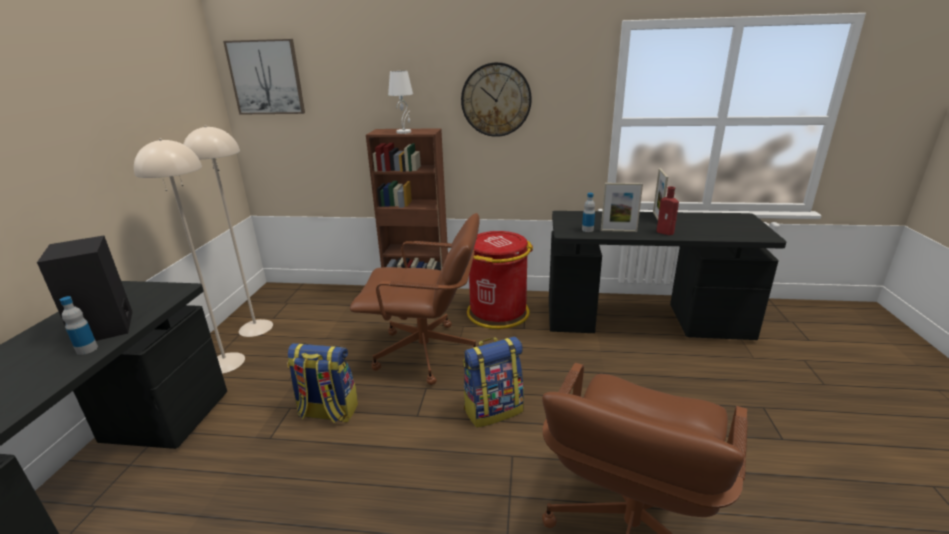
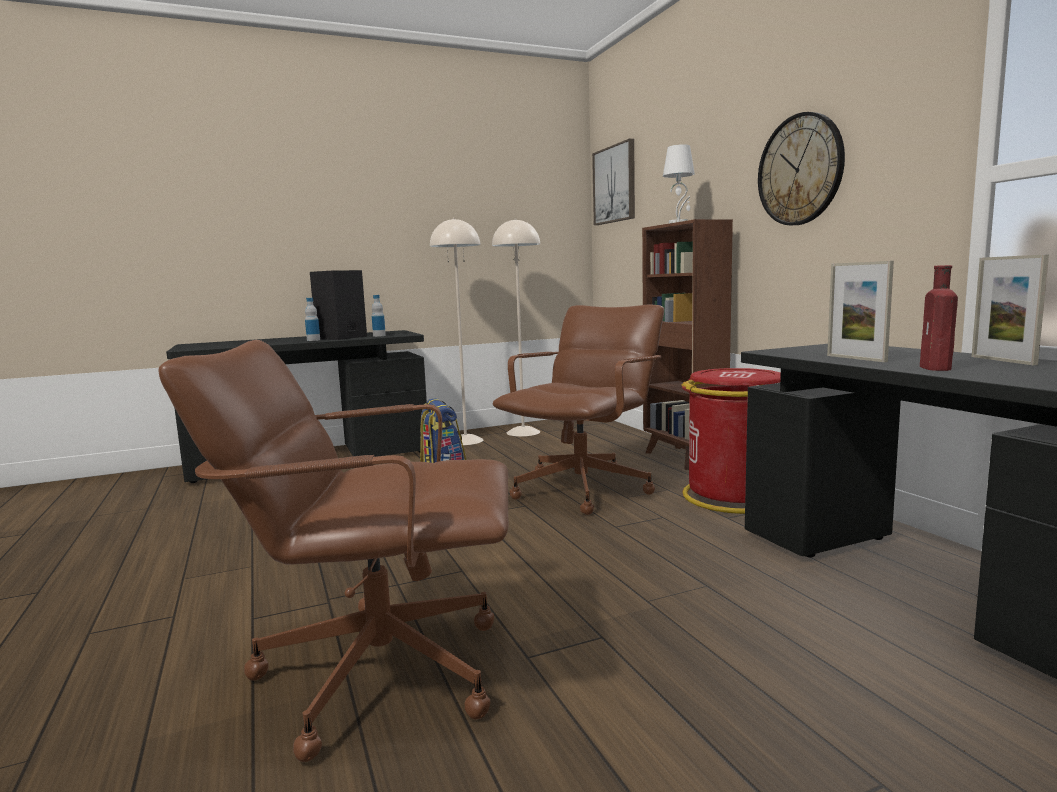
camera: 60 degrees right, 15 degrees down
brown office chair [350,213,480,385] -> brown office chair turned 120 degrees counterclockwise [493,305,664,515]
backpack [463,337,524,428] -> none
bottle [582,193,595,232] -> bottle moved to [372,295,386,337]
picture frame [653,168,668,220] -> picture frame turned 75 degrees counterclockwise [972,254,1049,365]

